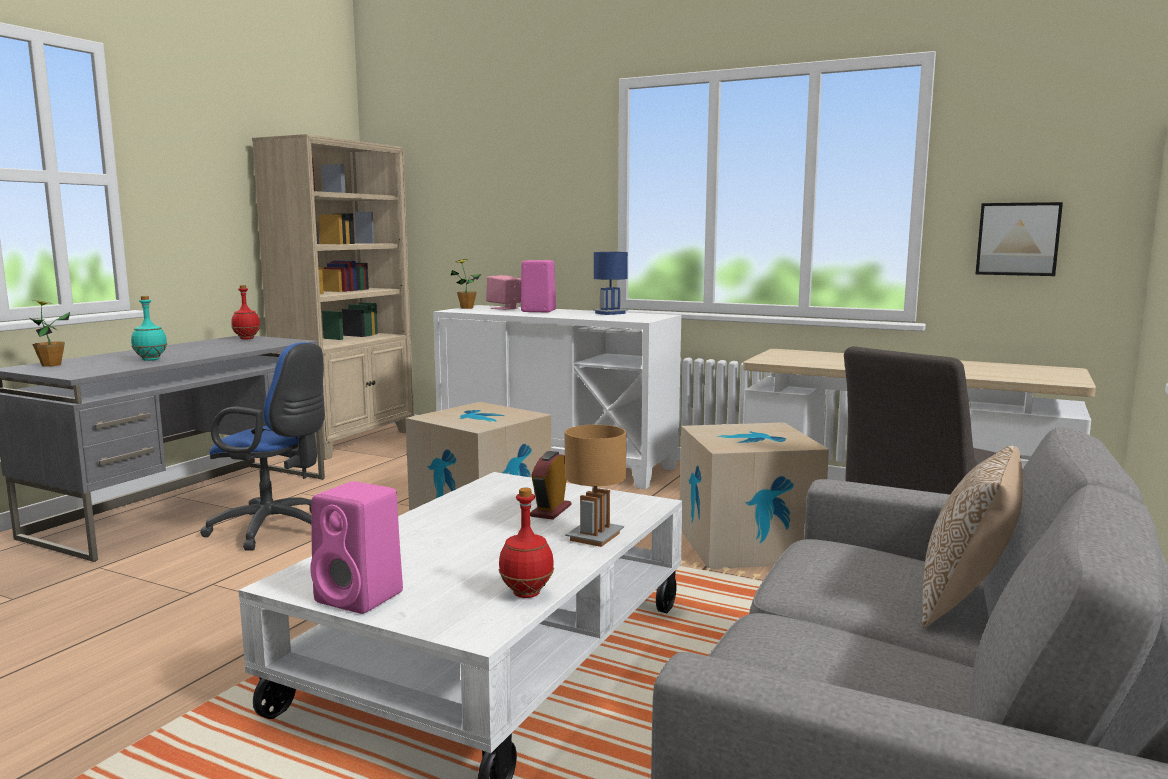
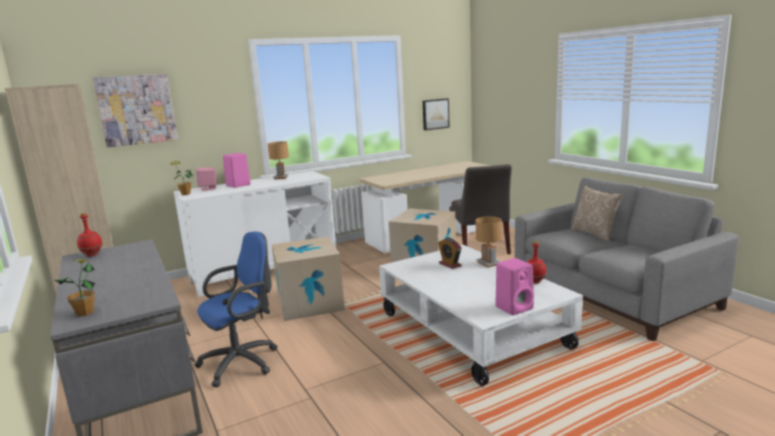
camera: 55 degrees left, 5 degrees up
turquoise bottle [131,296,167,361] -> none
blue table lamp [593,252,628,315] -> brown table lamp [268,141,289,179]
none -> picture [93,74,178,147]

